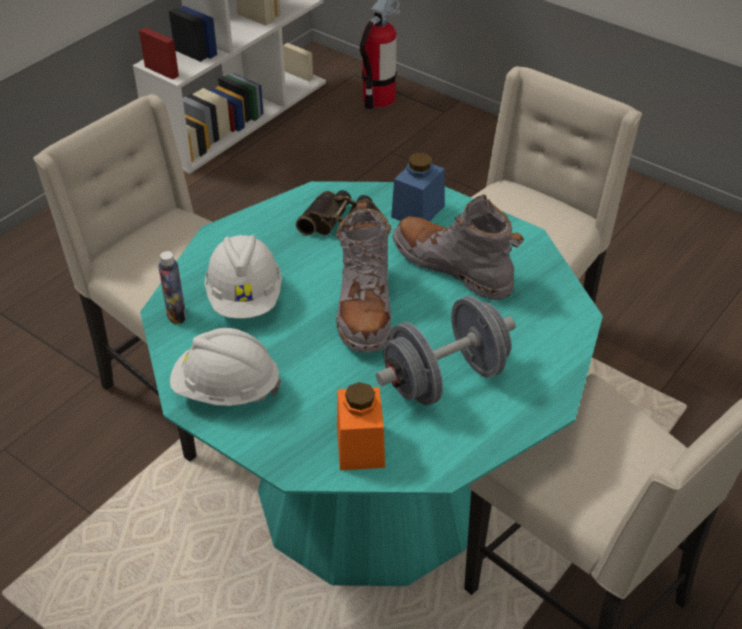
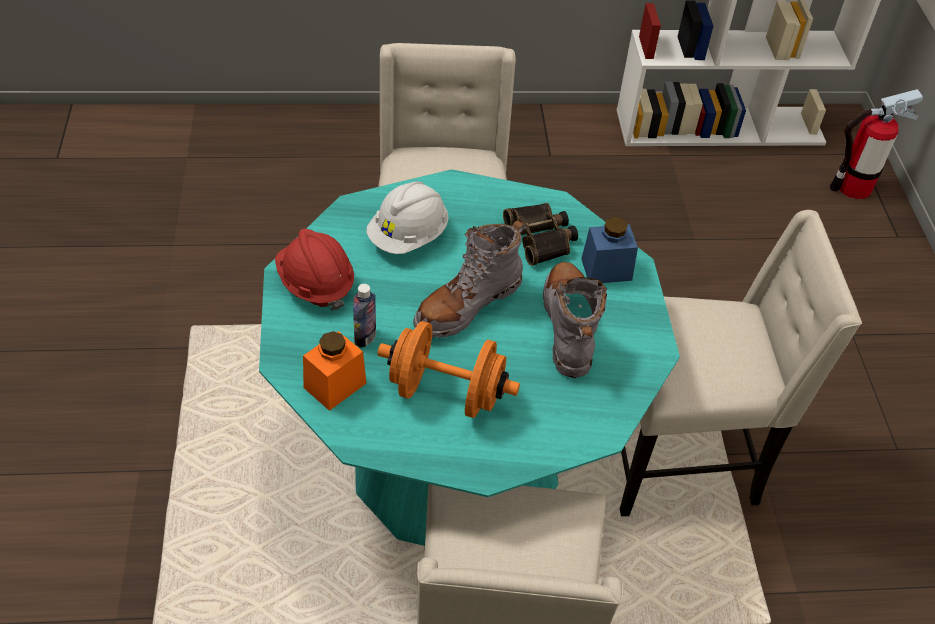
camera: 45 degrees right, 5 degrees up
bottle [158,251,186,324] -> bottle moved to [353,284,376,348]
white hard hat [170,328,282,406] -> red hard hat [275,229,354,311]
grey dumbbell [376,296,515,406] -> orange dumbbell [377,321,520,418]

